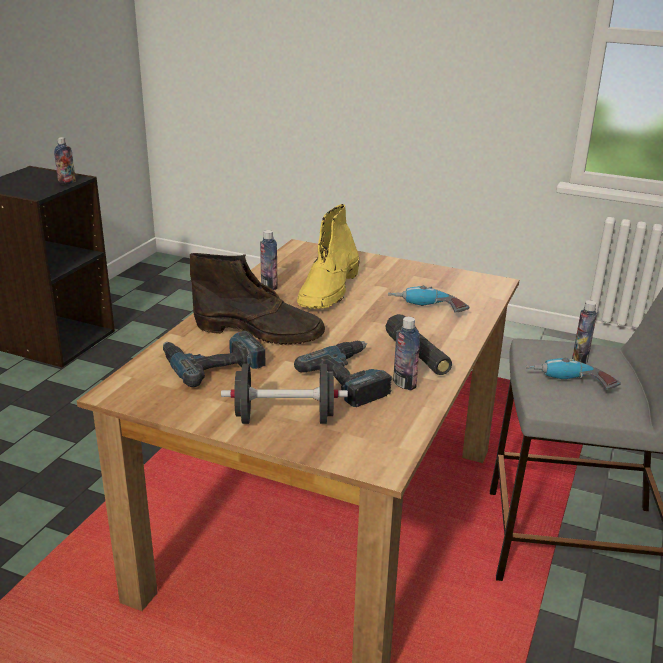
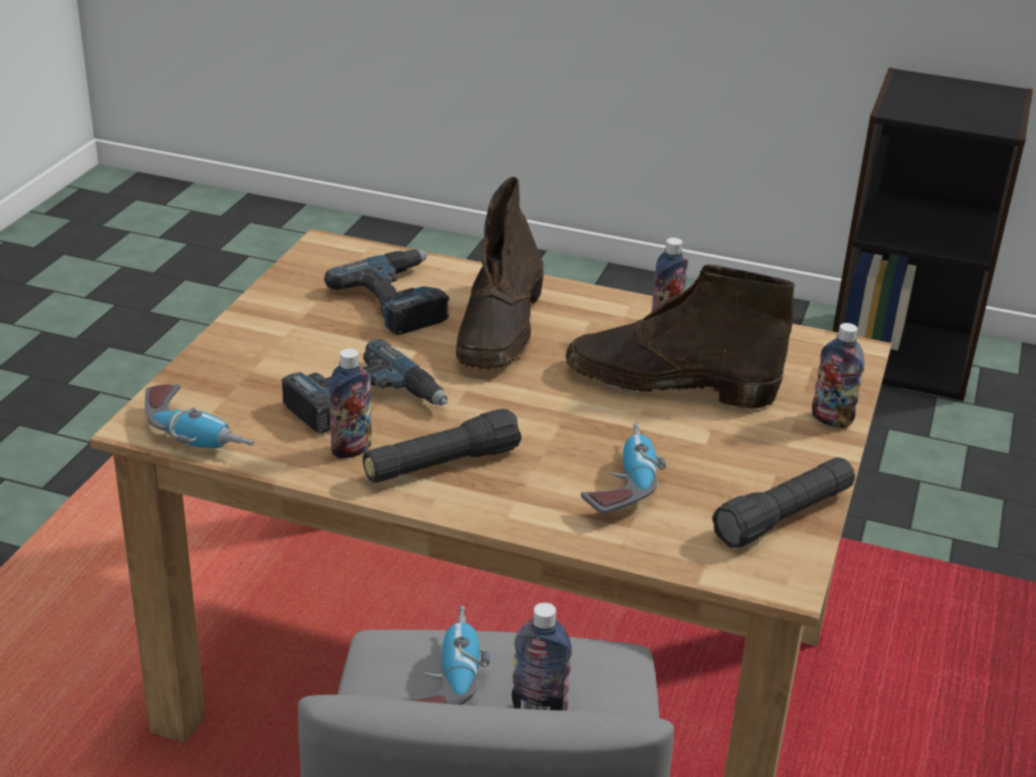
camera: 85 degrees right, 5 degrees up
bottle [54,137,75,185] -> bottle moved to [812,323,865,429]
black dumbbell [221,364,348,424] -> none
yellow boot [297,204,359,309] -> brown boot [566,264,795,408]
none -> power drill [145,384,254,448]
none -> black flashlight [712,457,855,548]

